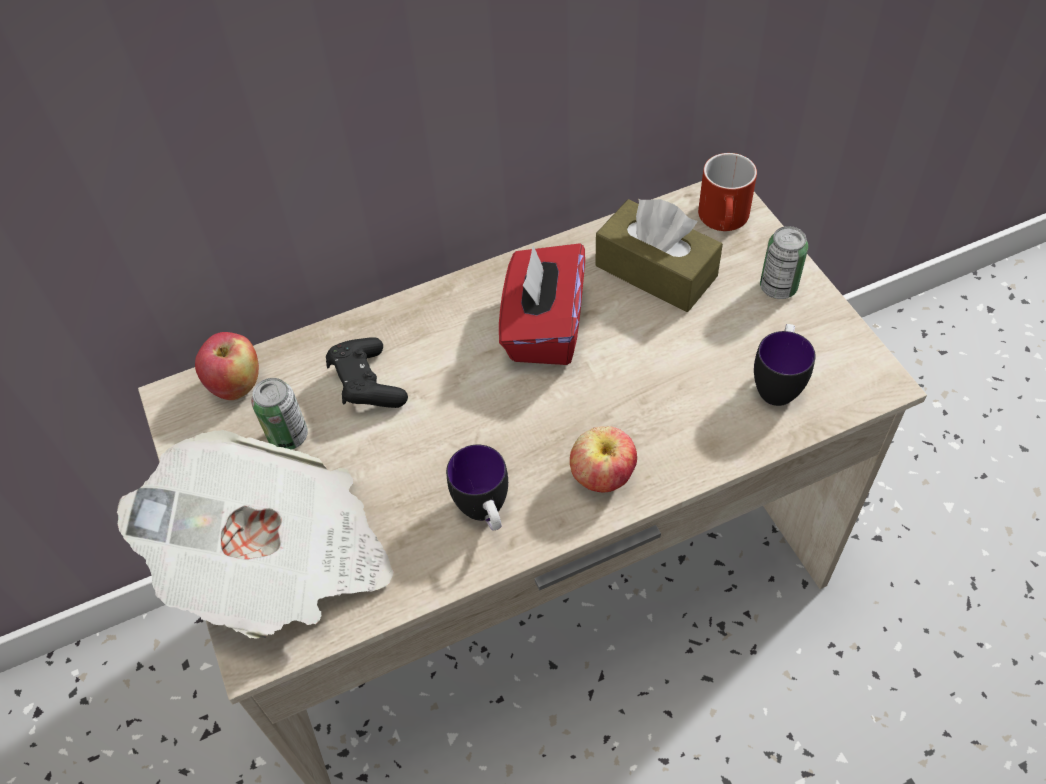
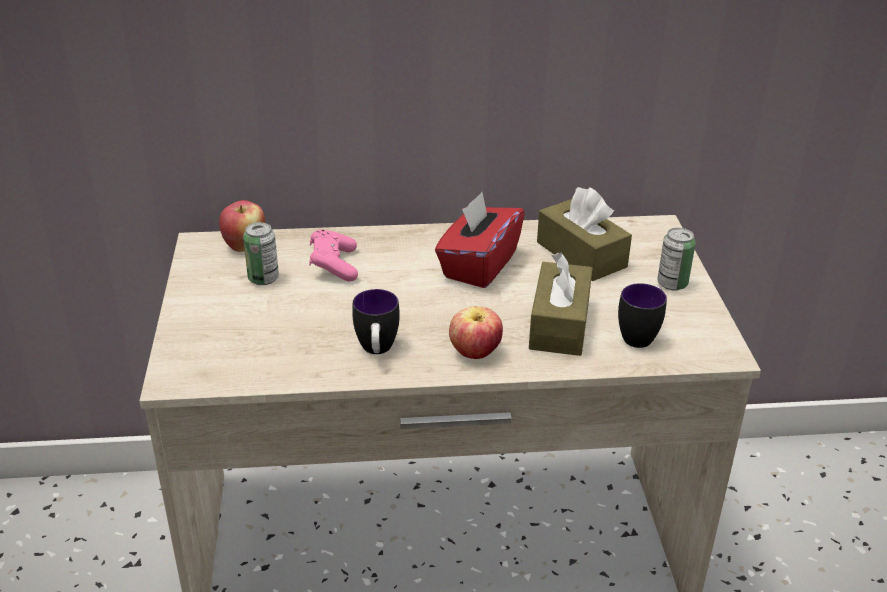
camera: 15 degrees right, 20 degrees down
newspaper [117,430,394,639] -> none
black game controller [326,337,408,408] -> pink game controller [309,230,358,281]
red mug [698,153,757,231] -> none
none -> brown tissue box [529,253,592,356]

